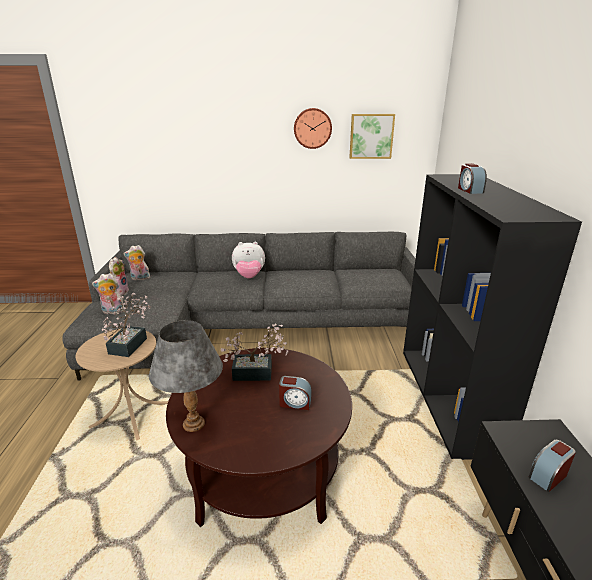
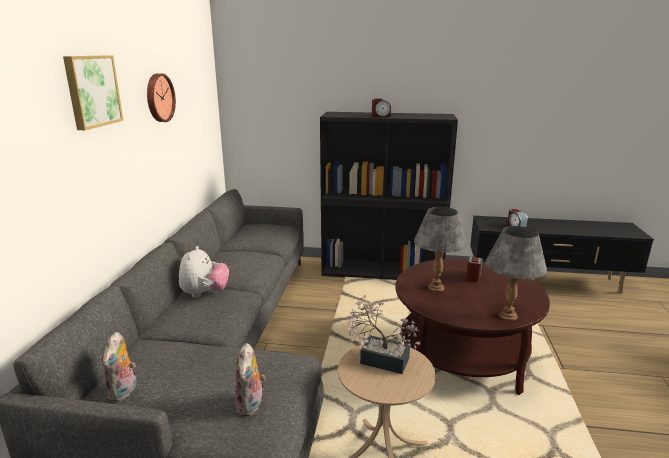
camera: 80 degrees left, 5 degrees down
plush toy [109,257,129,296] -> none
potted plant [221,323,288,381] -> grey table lamp [414,207,467,292]
picture [349,114,395,159] -> picture moved to [63,55,123,130]

